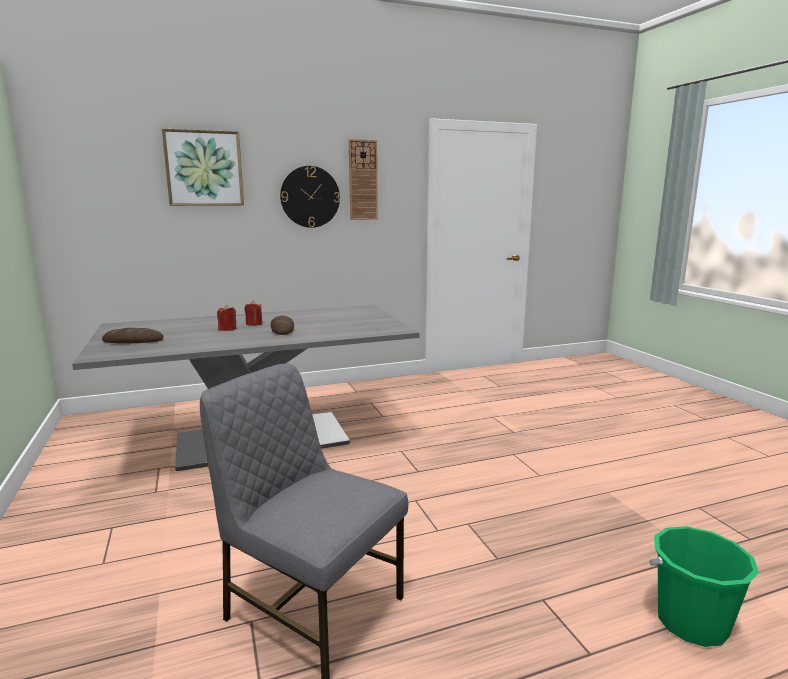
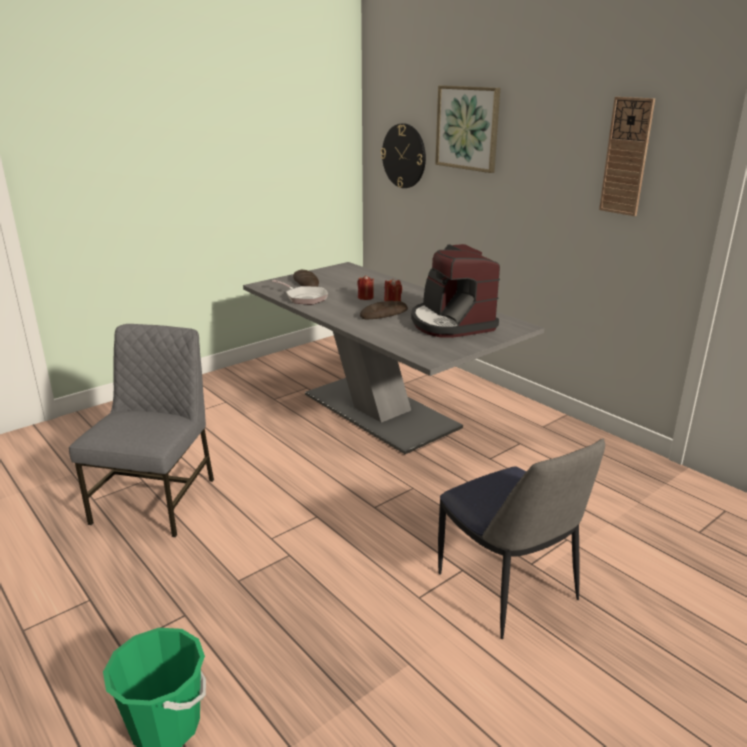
camera: 70 degrees right, 10 degrees up
wall clock [280,166,340,228] -> wall clock moved to [381,123,426,188]
none -> frying pan [272,280,328,304]
none -> coffee machine [411,244,500,338]
none -> chair [438,439,605,639]

